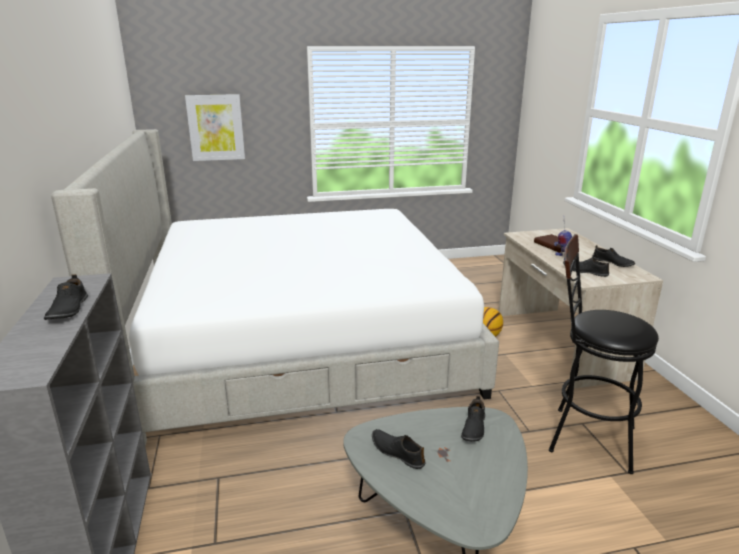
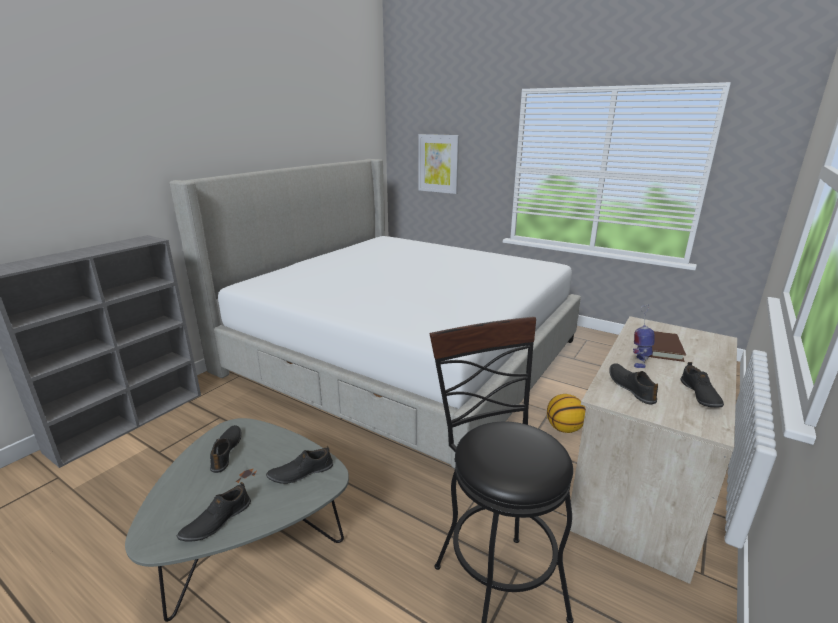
camera: 45 degrees right, 0 degrees up
black shoe [44,274,88,320] -> black shoe moved to [177,482,251,542]

